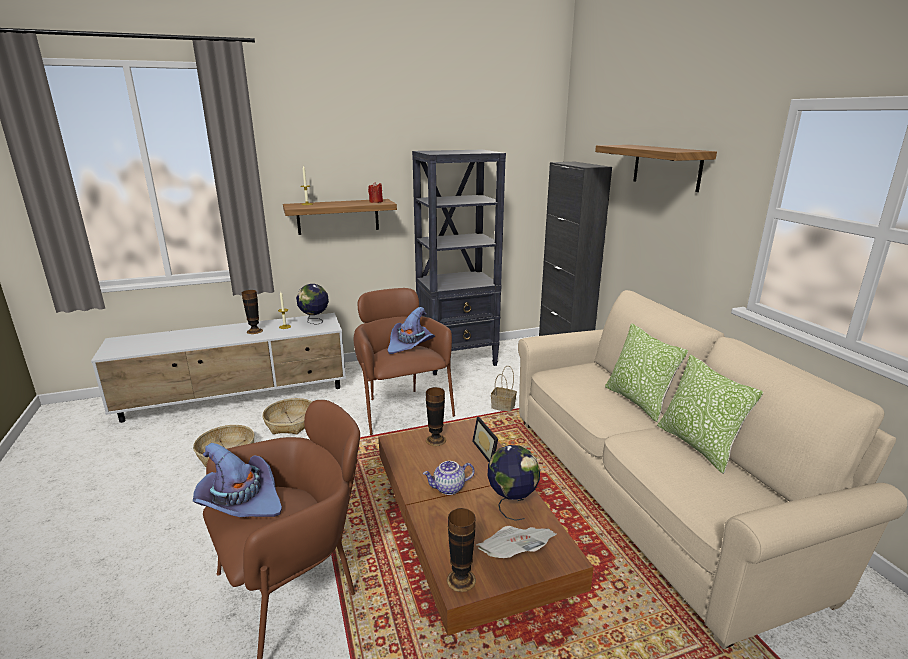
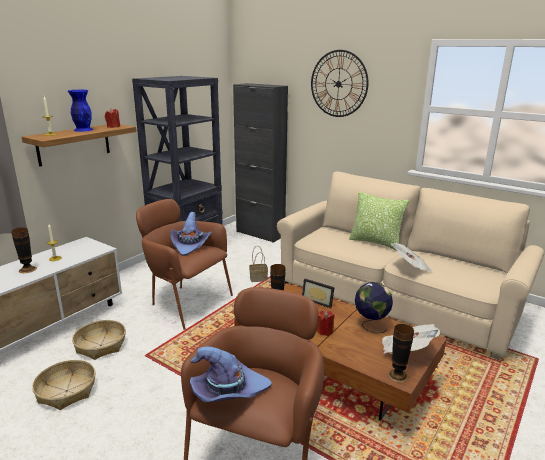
camera: 35 degrees left, 0 degrees up
globe [296,284,329,325] -> none
teapot [423,461,475,495] -> red candle [317,311,334,336]
shelf [595,145,717,192] -> wall clock [311,50,369,117]
pillow [657,354,763,474] -> none
none -> blue vase [68,90,94,132]
none -> newspaper [391,243,434,273]

